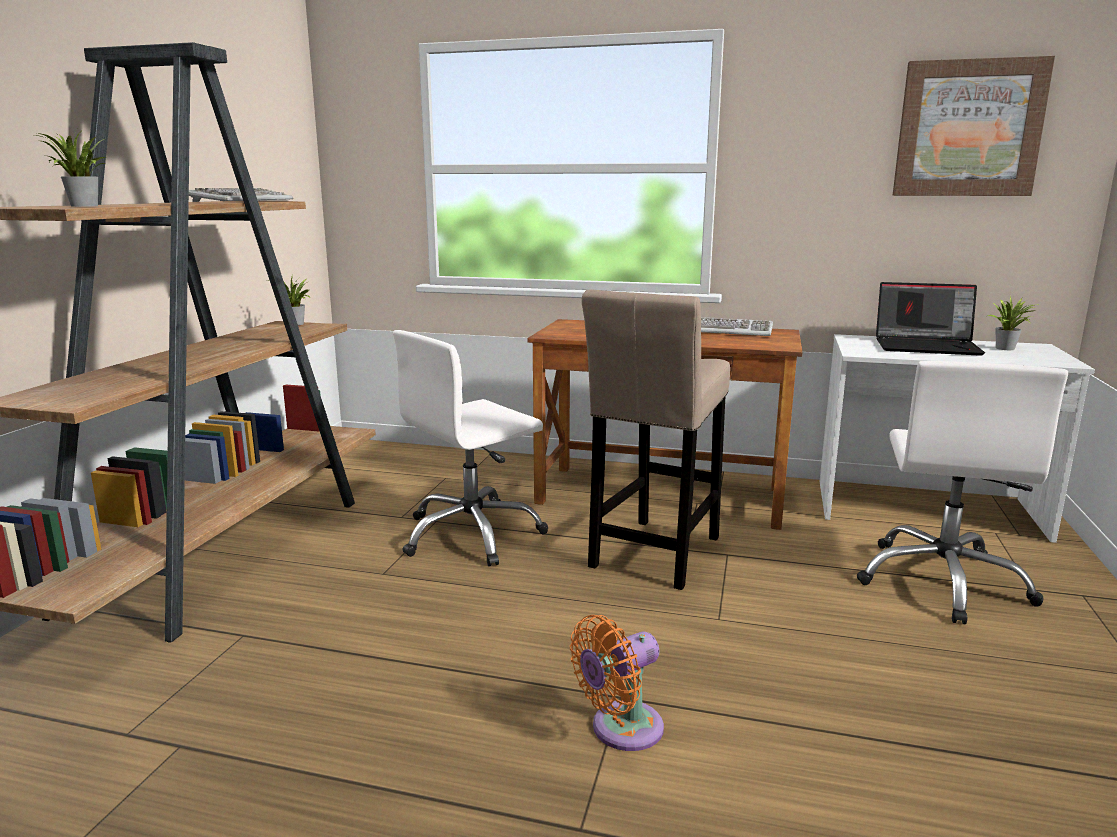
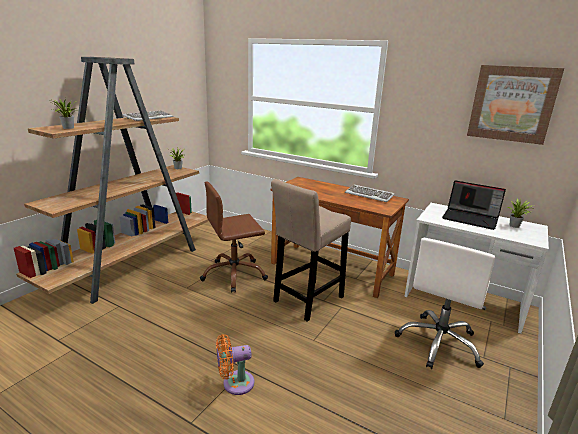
camera: 15 degrees right, 5 degrees up
white office chair [393,330,548,566] -> brown office chair [200,181,268,293]

